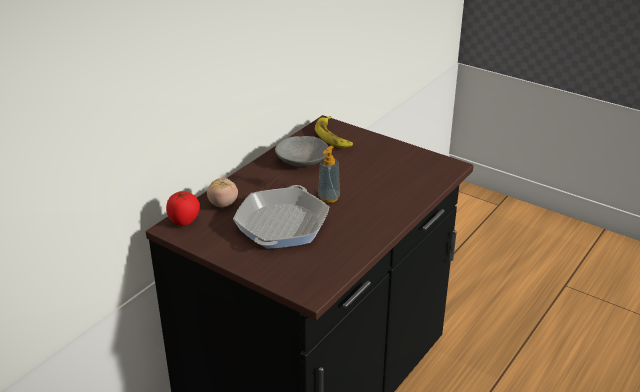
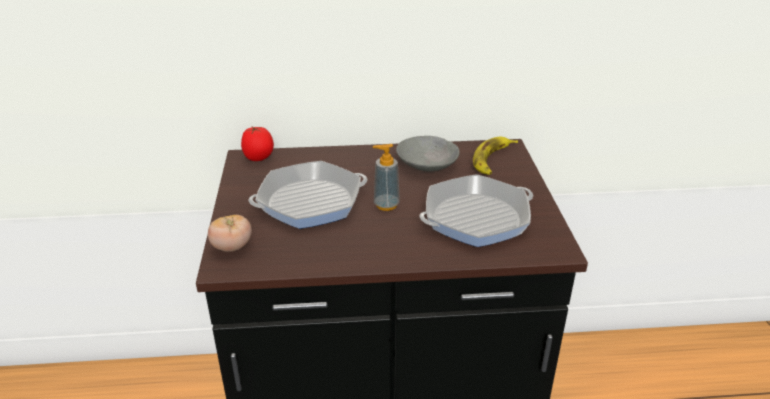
camera: 50 degrees right, 0 degrees up
tomato [207,178,238,207] -> tomato moved to [208,215,252,252]
none -> frying pan [419,174,533,247]

